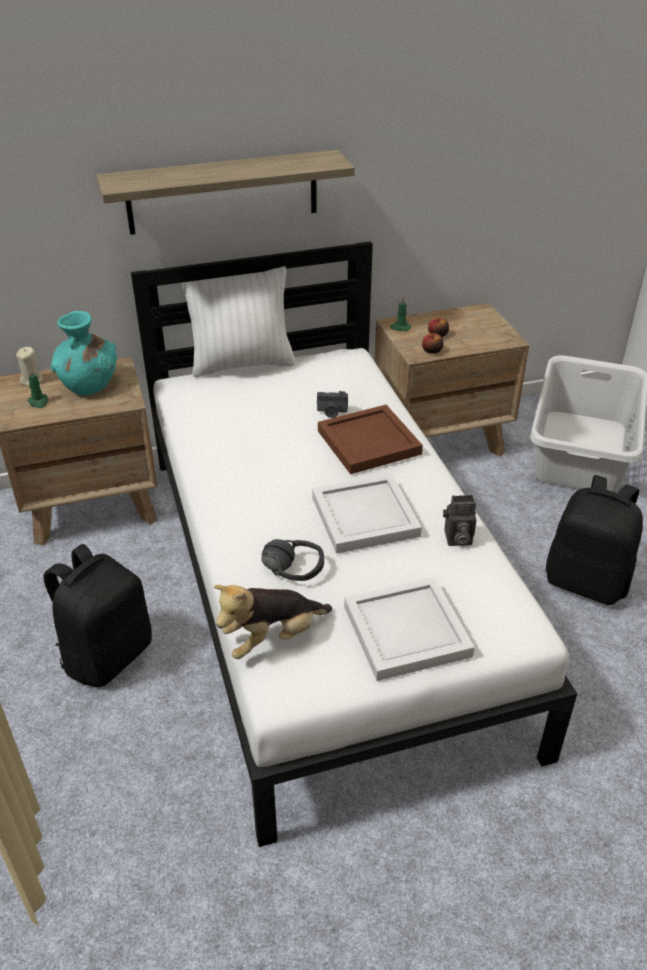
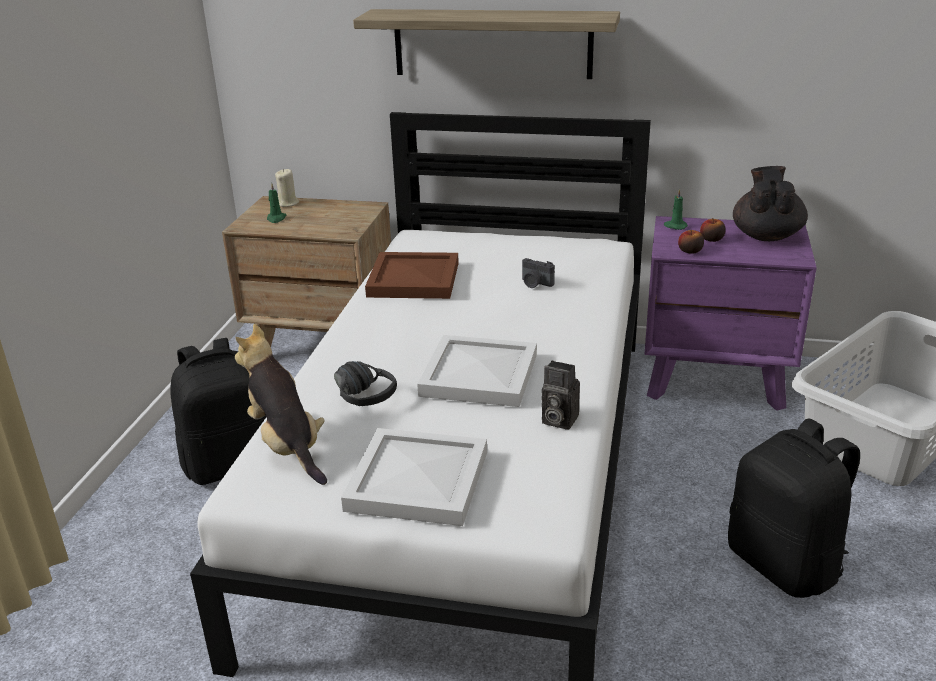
camera: 30 degrees right, 10 degrees down
turquoise vase [51,311,117,396] -> none
white pillow [181,266,295,377] -> none
plush toy [213,585,332,659] -> plush toy turned 60 degrees clockwise [235,324,327,485]
brown tray [318,405,423,474] -> brown tray moved to [365,252,459,299]
brown nightstand [375,303,529,457] -> purple nightstand [644,216,817,411]
none -> black teapot [733,166,808,241]

